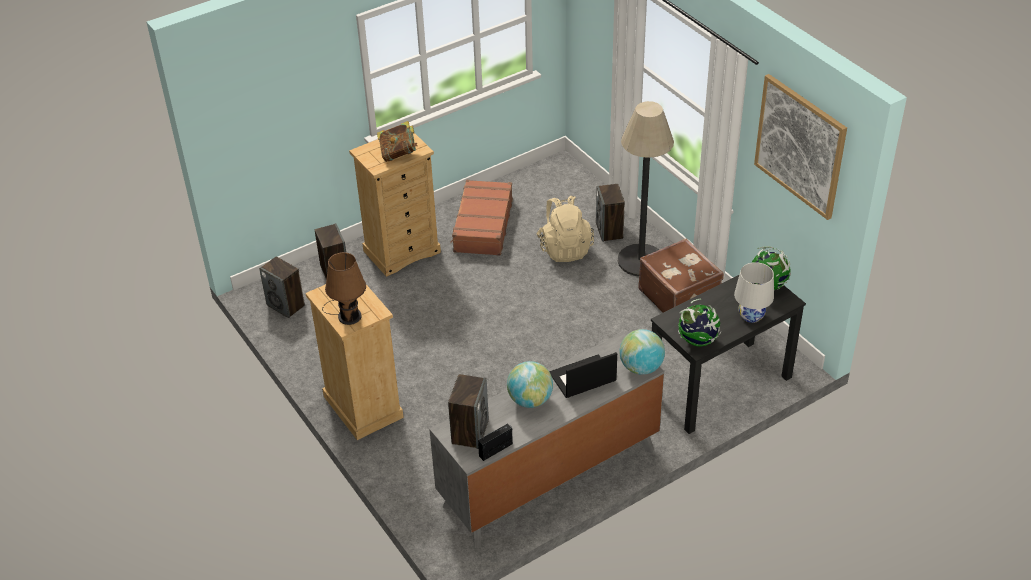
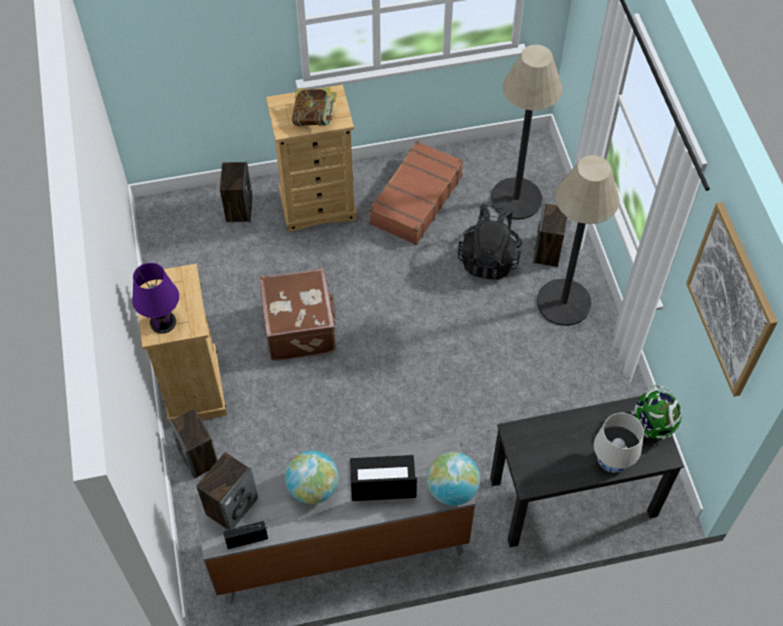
camera: 20 degrees right, 15 degrees up
speaker [259,256,305,318] -> speaker moved to [169,409,218,479]
brown table lamp [322,252,366,325] -> purple table lamp [132,263,179,334]
beige backpack [536,196,594,262] -> black backpack [458,204,522,280]
brown suitcase [638,239,724,313] -> brown suitcase moved to [259,268,337,361]
globe [678,298,721,347] -> none
none -> floor lamp [491,45,562,220]

